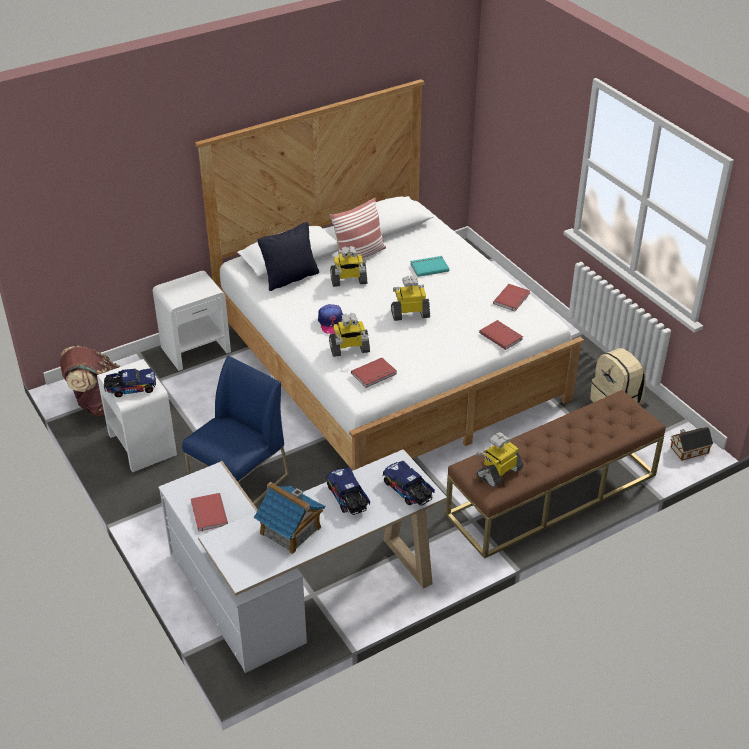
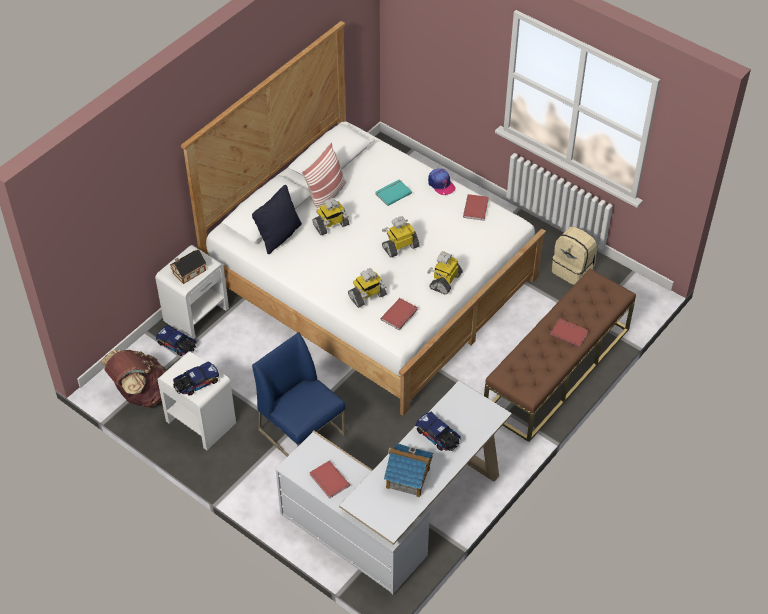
camera: 20 degrees left, 10 degrees up
blue chair [182,356,289,505] -> blue chair turned 60 degrees counterclockwise [252,332,345,457]
cap [318,304,343,334] -> cap moved to [428,169,455,195]
toy truck [383,461,435,506] -> toy truck moved to [156,325,196,356]
toy robot [476,432,524,487] -> toy robot moved to [427,251,463,295]
red book [479,320,523,350] -> red book moved to [550,319,589,348]
toy house [671,427,713,461] -> toy house moved to [170,250,206,284]

